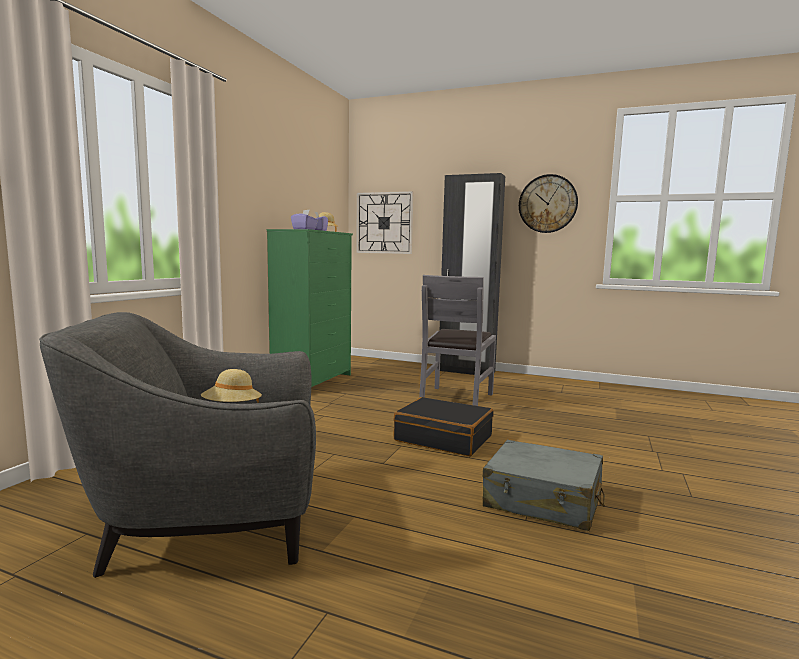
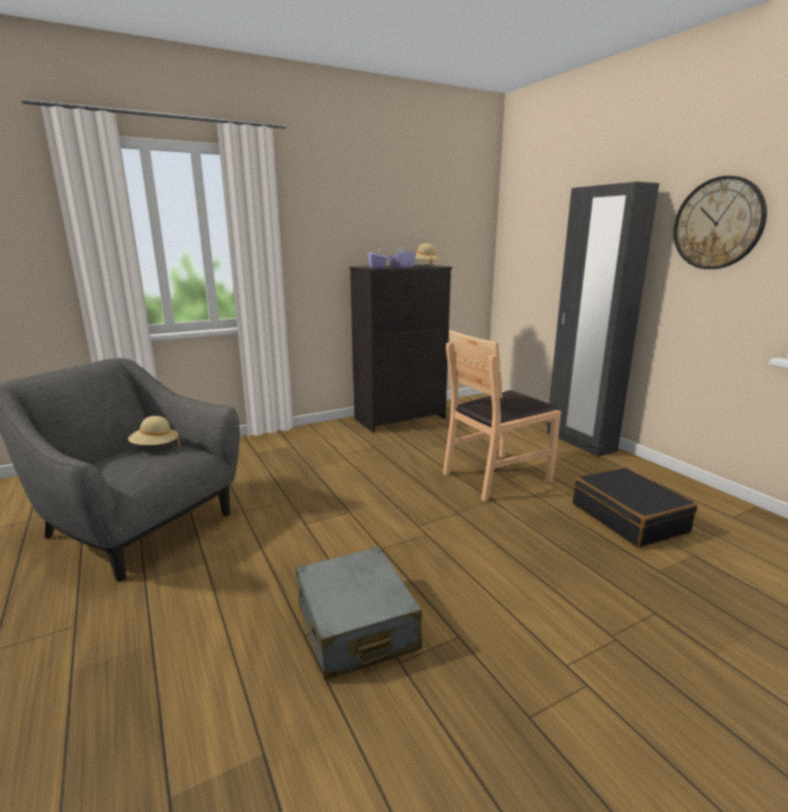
camera: 40 degrees right, 10 degrees up
green dresser [267,229,353,387] -> black dresser [349,264,452,433]
wall clock [356,191,413,254] -> none
black suitcase [393,397,494,456] -> black suitcase moved to [573,467,697,547]
grey chair [419,275,496,406] -> brown chair [443,330,561,501]

